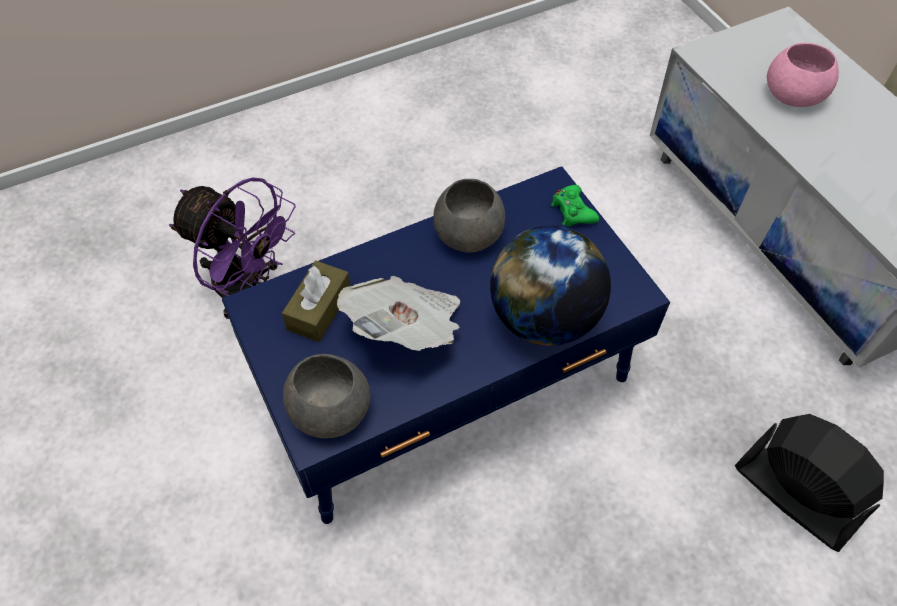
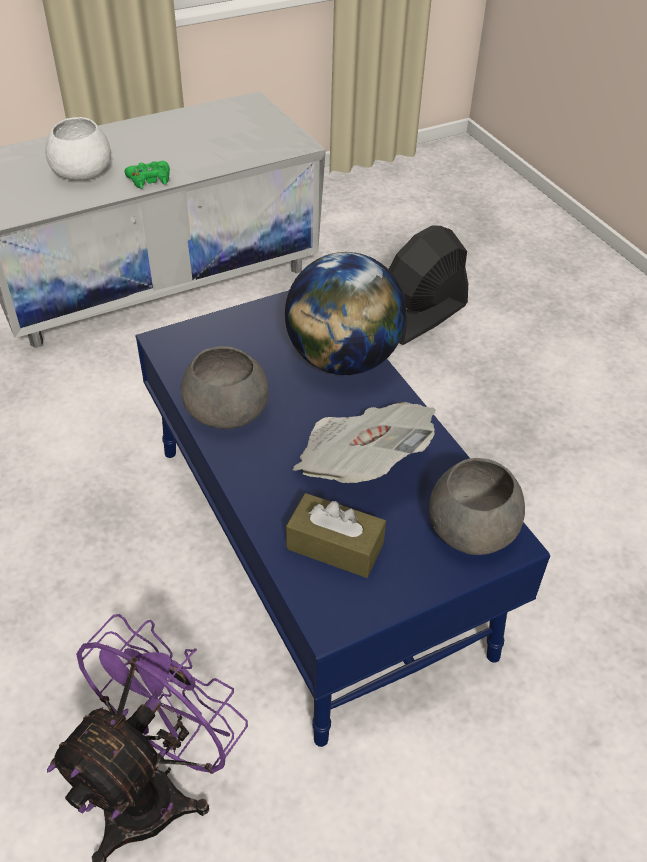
camera: 90 degrees left, 10 degrees down
green game controller [551,185,599,226] -> green game controller moved to [125,161,170,189]
pink bowl [767,42,839,107] -> white bowl [45,117,111,180]

